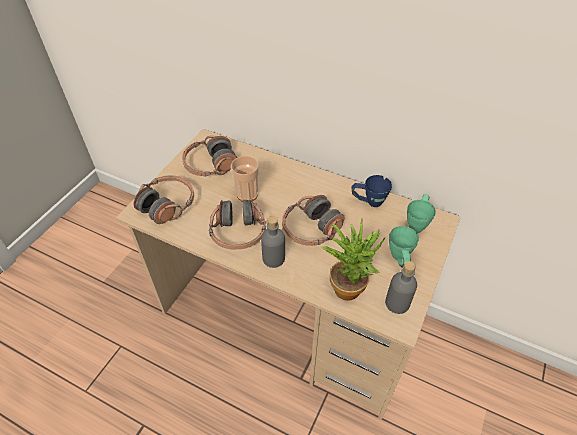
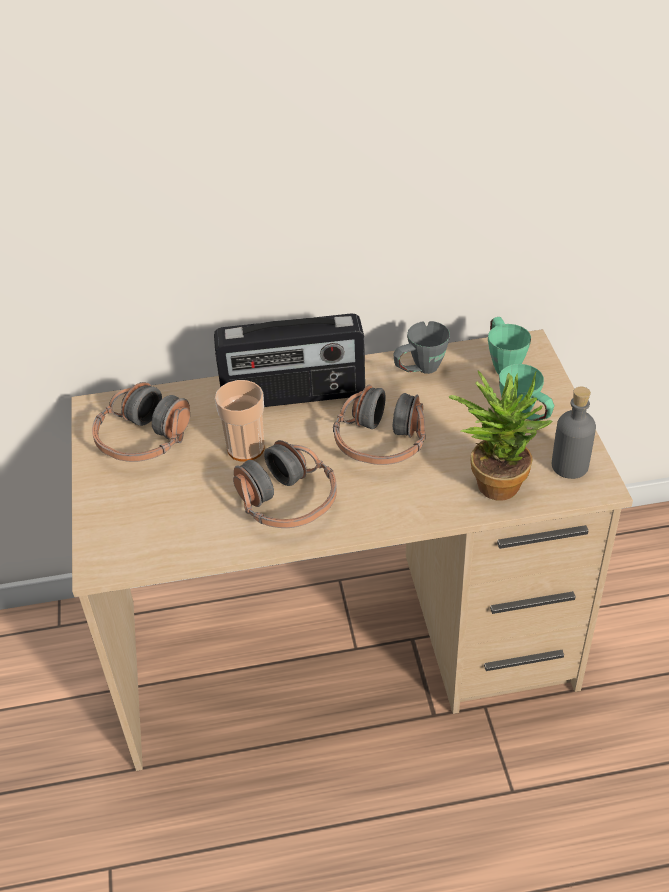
camera: 35 degrees left, 5 degrees down
headphones [134,175,194,224] -> none
grey bottle [261,216,285,268] -> none
blue mug [351,175,392,207] -> grey mug [393,321,450,374]
none -> radio [214,313,365,407]

